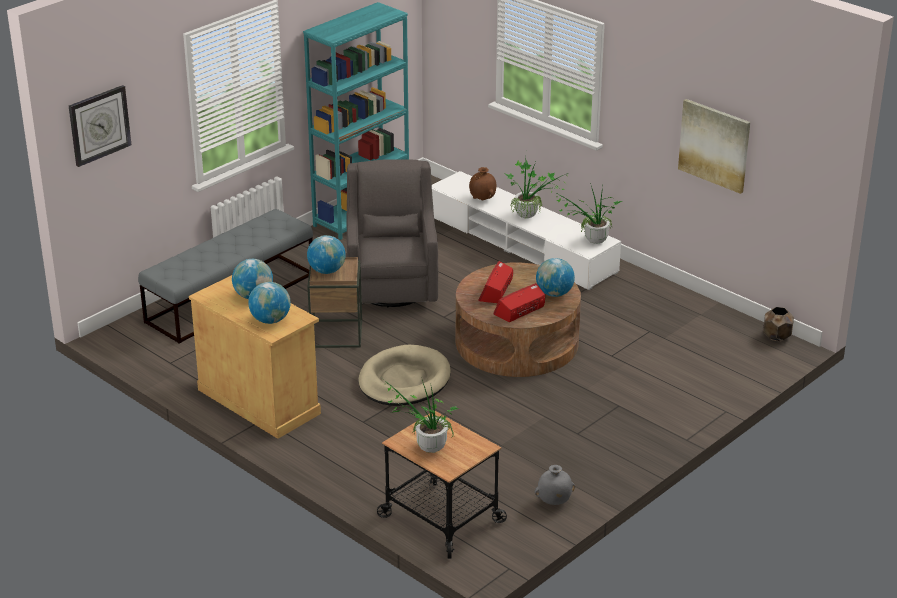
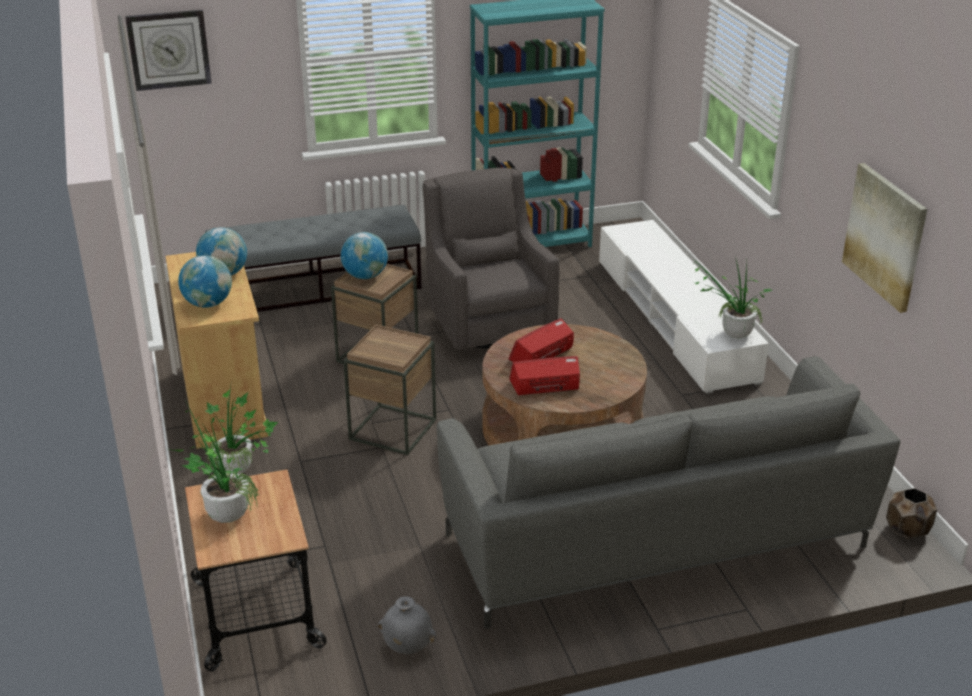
camera: 30 degrees right, 0 degrees up
grey armchair [347,159,438,307] -> grey armchair turned 45 degrees counterclockwise [423,168,559,350]
beige dog bed [358,345,451,406] -> brown side table [343,325,436,455]
brown vase [469,167,497,200] -> none
potted plant [505,160,569,219] -> potted plant moved to [205,386,278,474]
globe [536,258,575,297] -> none
none -> grey sofa [437,356,901,629]

